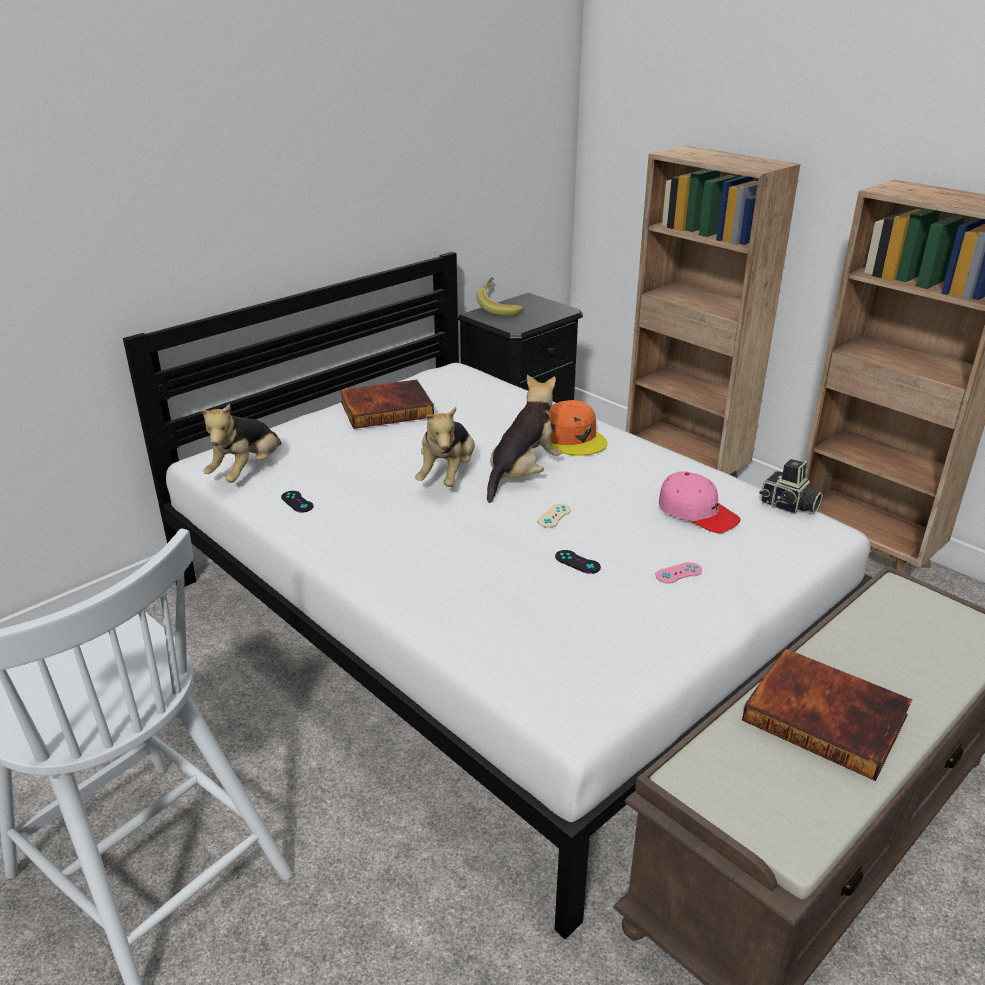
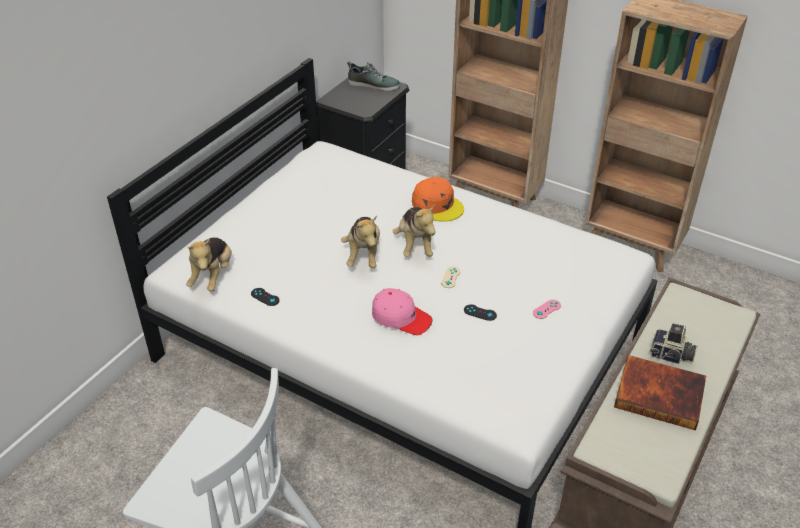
camera: 15 degrees left, 10 degrees up
book [340,380,434,429] -> none
banana [476,277,524,316] -> none
plush toy [487,375,562,503] -> plush toy turned 150 degrees clockwise [393,204,435,257]
pink cap [659,471,741,533] -> pink cap moved to [372,288,433,335]
camera [759,459,823,514] -> camera moved to [650,323,698,364]
none -> shoe [347,61,400,91]

